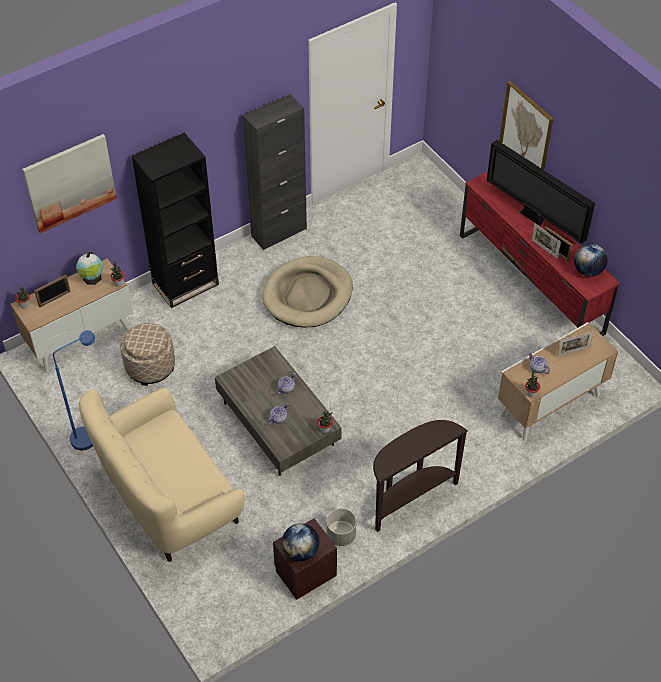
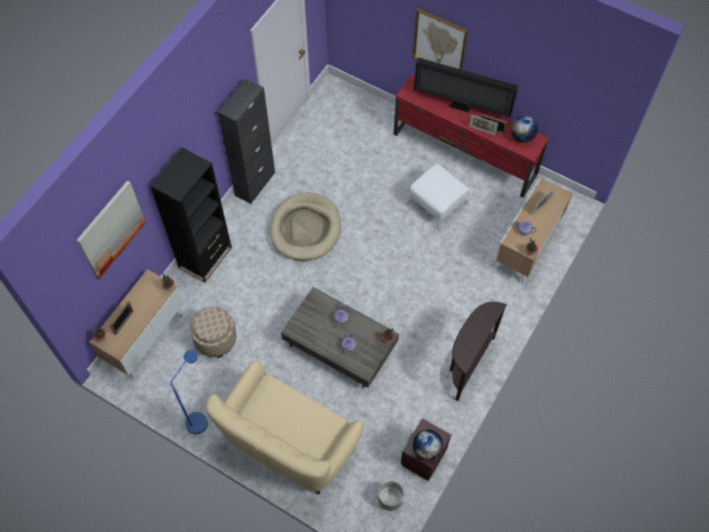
camera: 25 degrees left, 10 degrees up
globe [76,252,103,285] -> none
grey planter [326,508,356,546] -> grey planter moved to [378,481,404,511]
none -> white ottoman [406,164,469,231]

